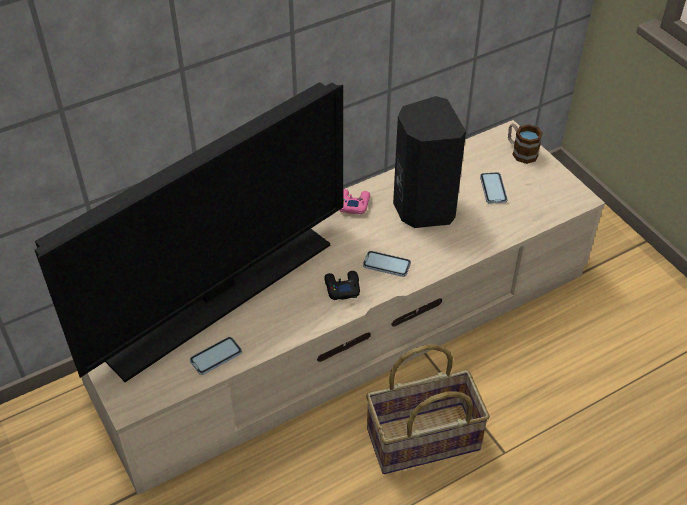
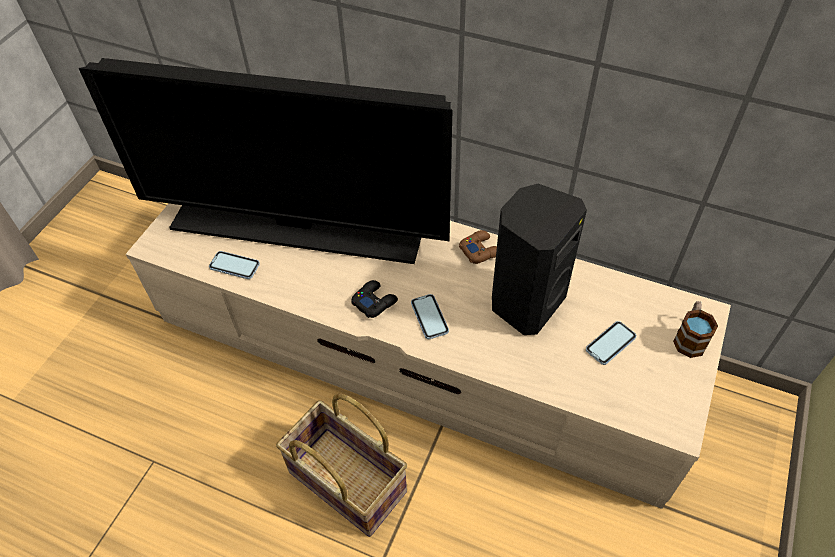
camera: 55 degrees right, 5 degrees up
pink game controller [339,189,370,214] -> brown game controller [459,230,497,264]

